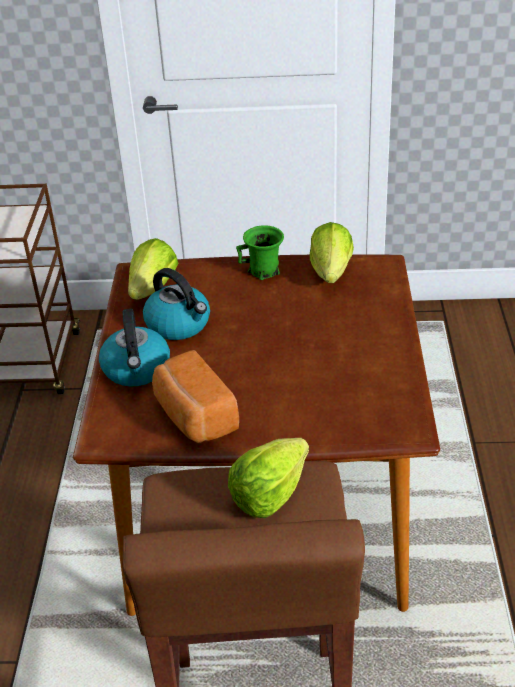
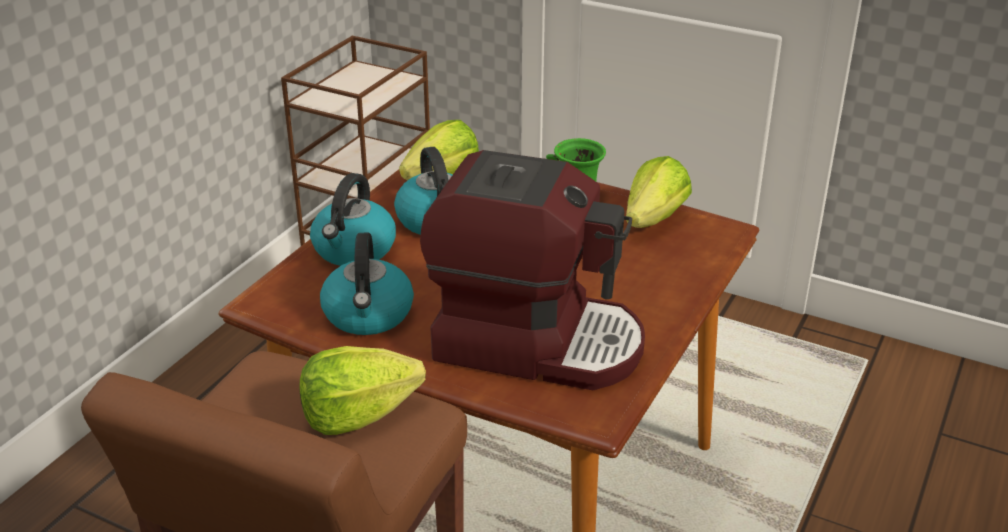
camera: 25 degrees right, 5 degrees down
bread [152,350,239,443] -> kettle [320,233,414,335]
none -> coffee machine [420,150,645,390]

